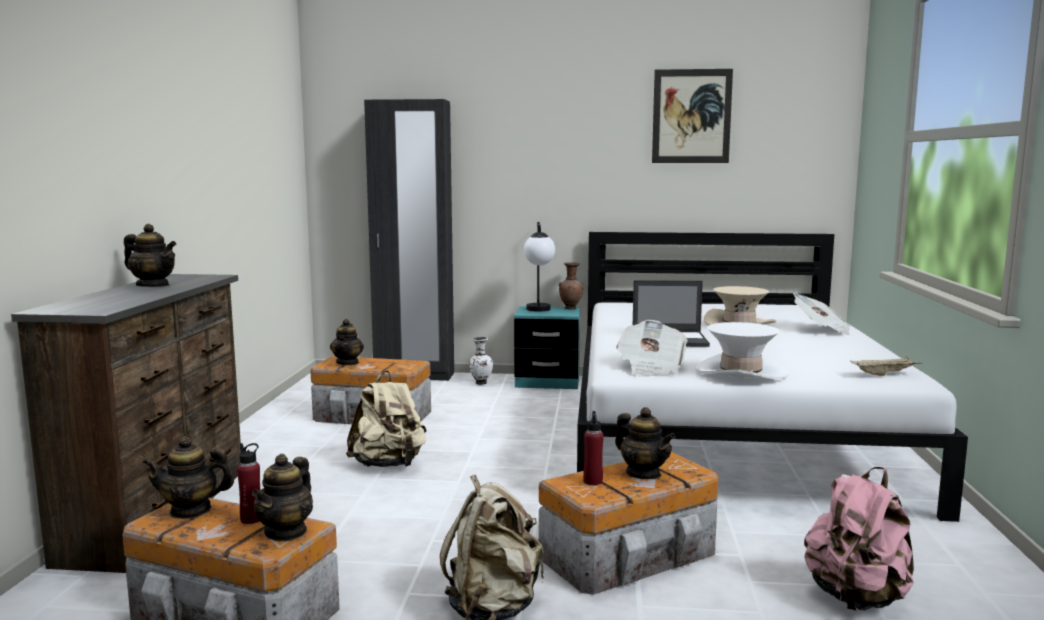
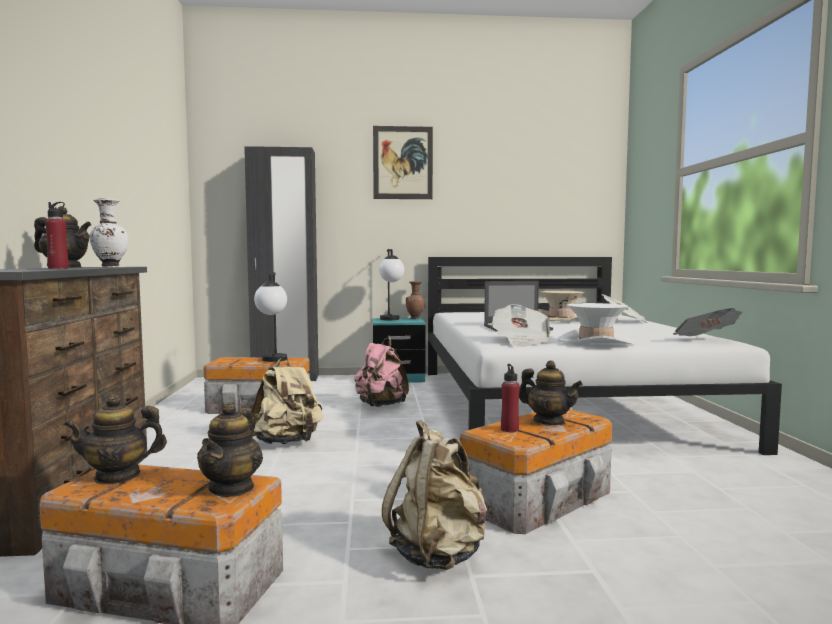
camera: 10 degrees left, 5 degrees down
red bottle [237,443,260,524] -> red bottle moved to [45,202,69,269]
teapot [330,319,364,365] -> none
white vase [469,337,493,385] -> white vase moved to [89,198,129,267]
picture [652,69,733,163] -> picture moved to [373,126,433,199]
pink backpack [804,467,914,611] -> pink backpack moved to [355,337,409,407]
beige tray [850,356,923,376] -> newspaper [673,308,742,336]
none -> table lamp [254,272,287,362]

